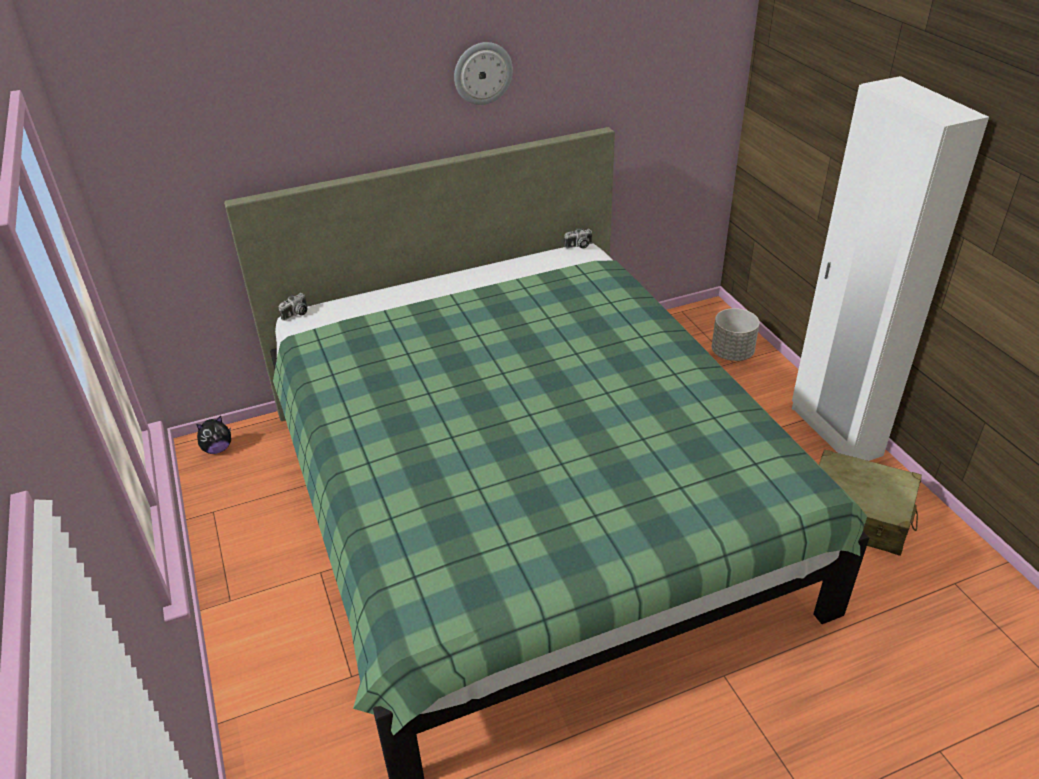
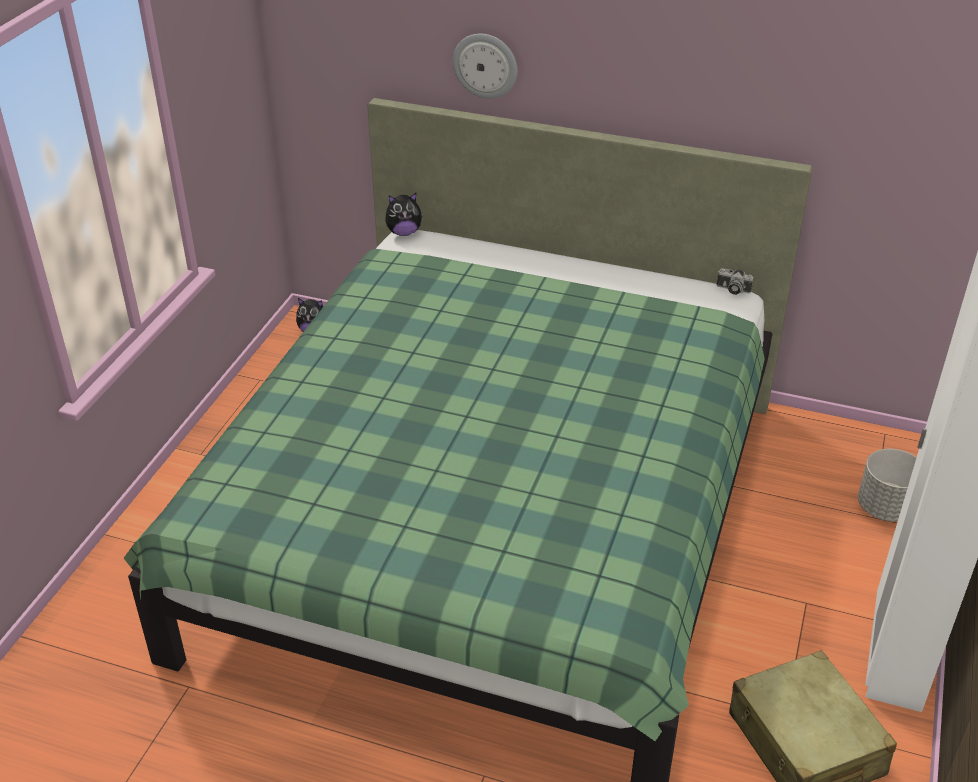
camera: 40 degrees right, 0 degrees up
camera [279,293,307,321] -> plush toy [385,193,423,236]
wall clock [454,42,513,105] -> wall clock moved to [453,34,517,99]

